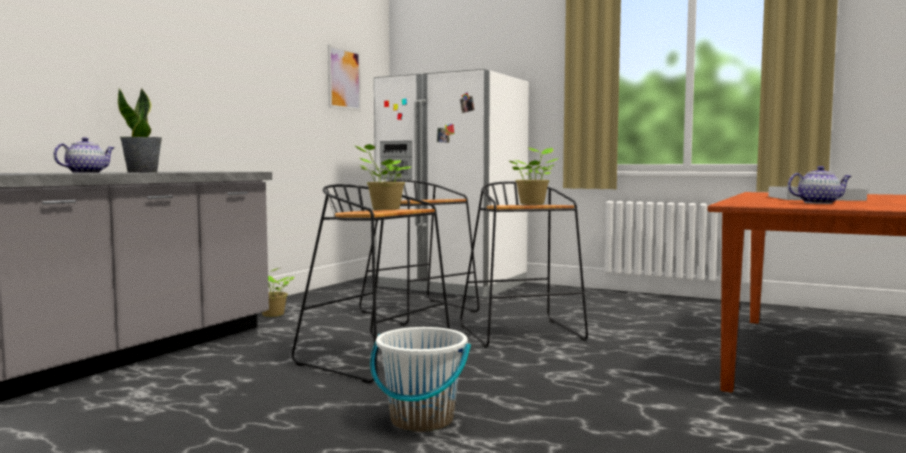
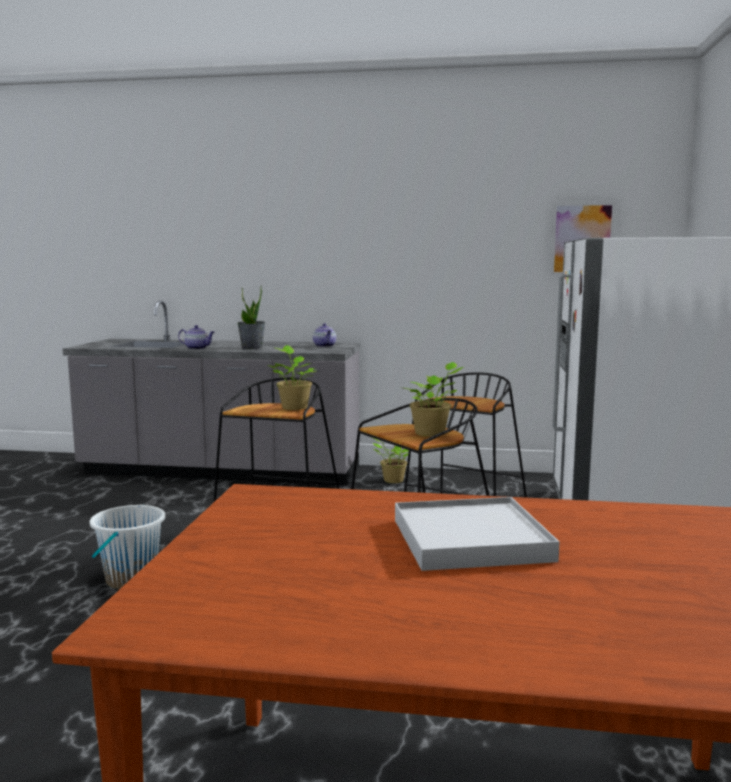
camera: 70 degrees right, 5 degrees up
teapot [788,166,852,204] -> teapot moved to [313,323,336,347]

